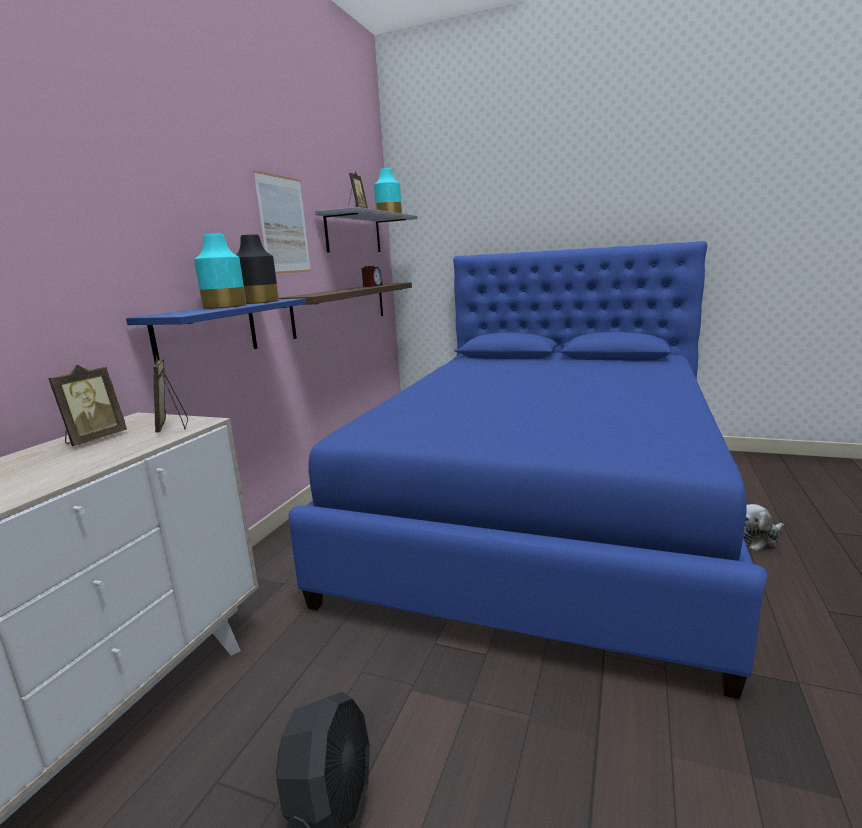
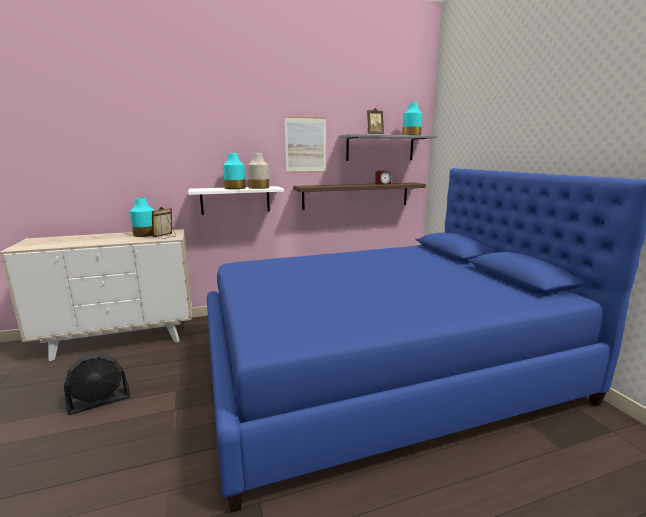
camera: 50 degrees right, 0 degrees up
picture frame [48,364,127,446] -> turquoise vase [130,198,154,237]
blue shelf [126,298,306,364] -> white shelf [188,186,284,215]
black vase [236,234,279,304] -> beige vase [248,153,269,189]
plush toy [743,504,784,551] -> none

